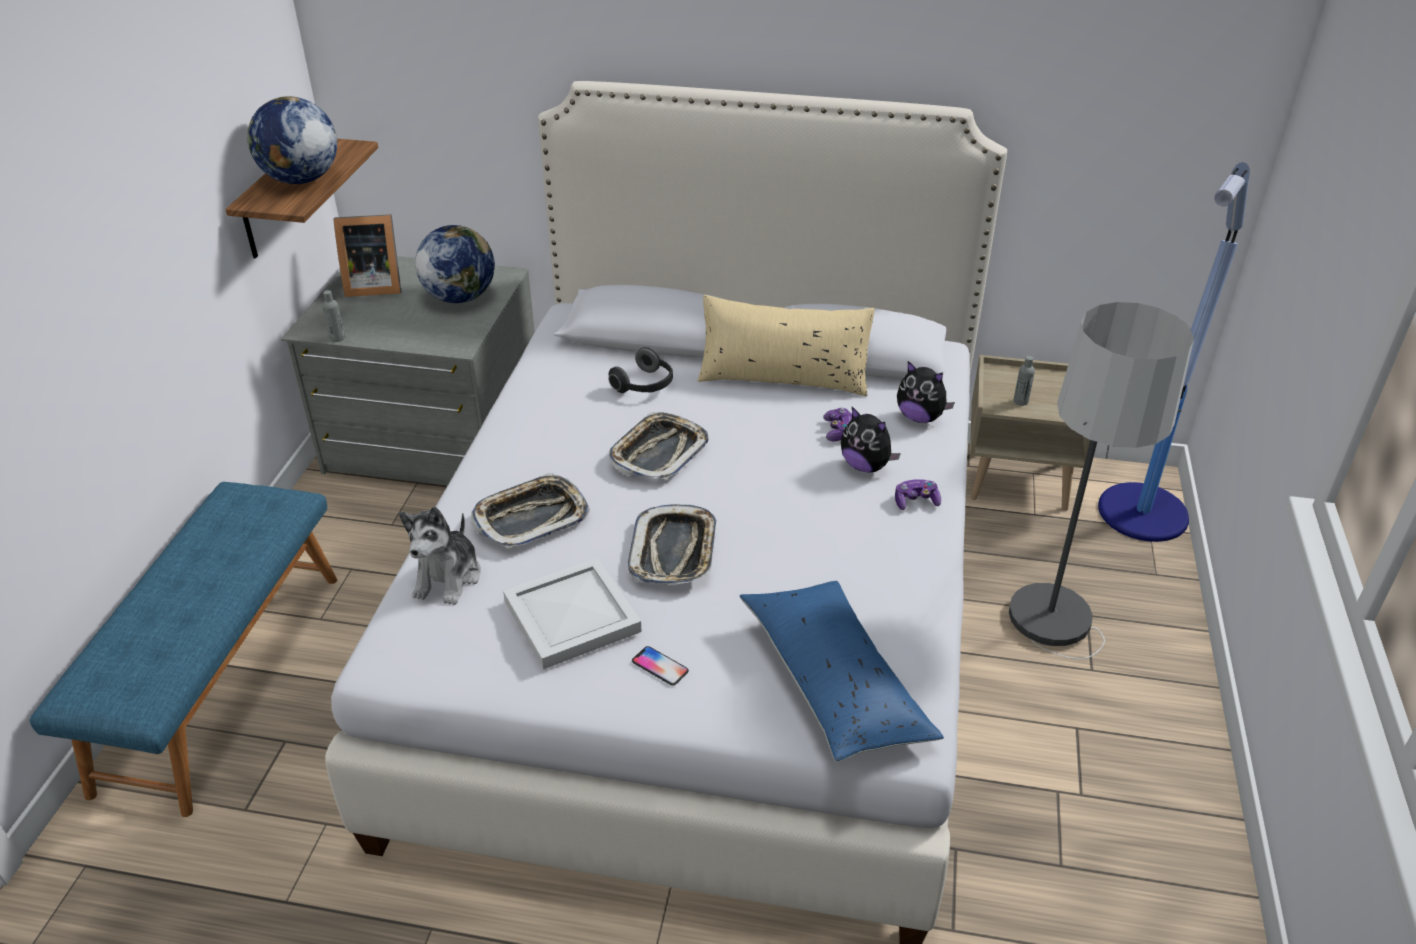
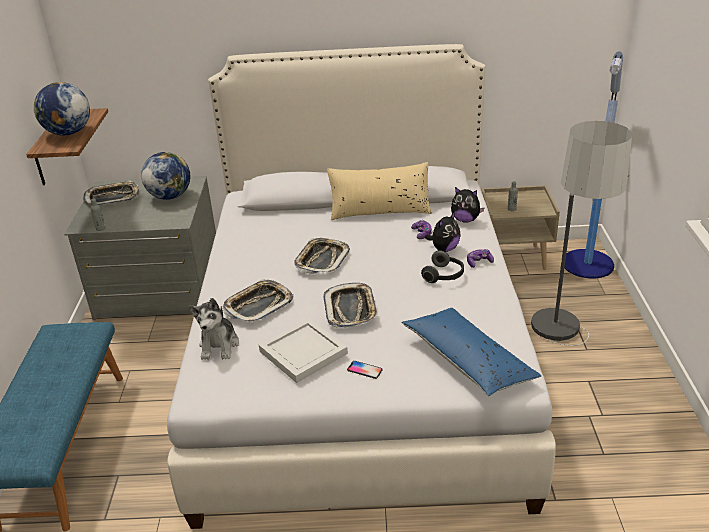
camera: 10 degrees left, 5 degrees down
picture frame [333,214,402,297] -> tray [83,181,139,206]
headphones [609,347,673,393] -> headphones moved to [421,250,464,283]
plush toy [841,407,901,472] -> plush toy turned 75 degrees counterclockwise [425,212,461,252]

